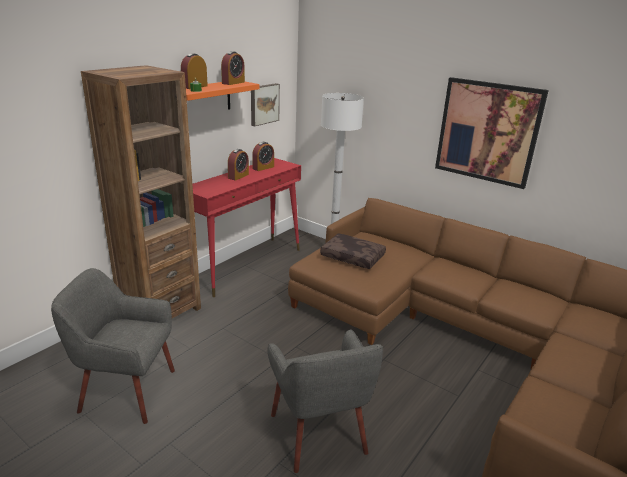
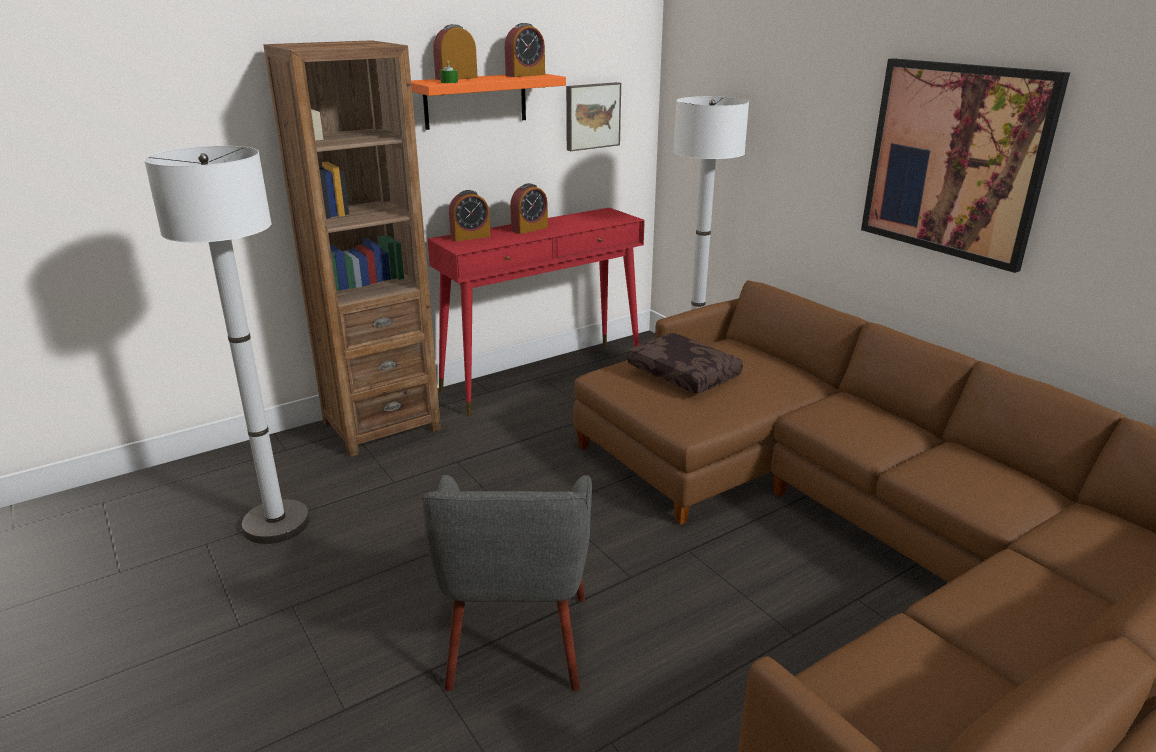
camera: 20 degrees right, 0 degrees up
grey armchair [51,268,175,424] -> white floor lamp [144,146,310,544]
alarm clock [252,142,274,171] -> alarm clock moved to [449,190,490,241]

